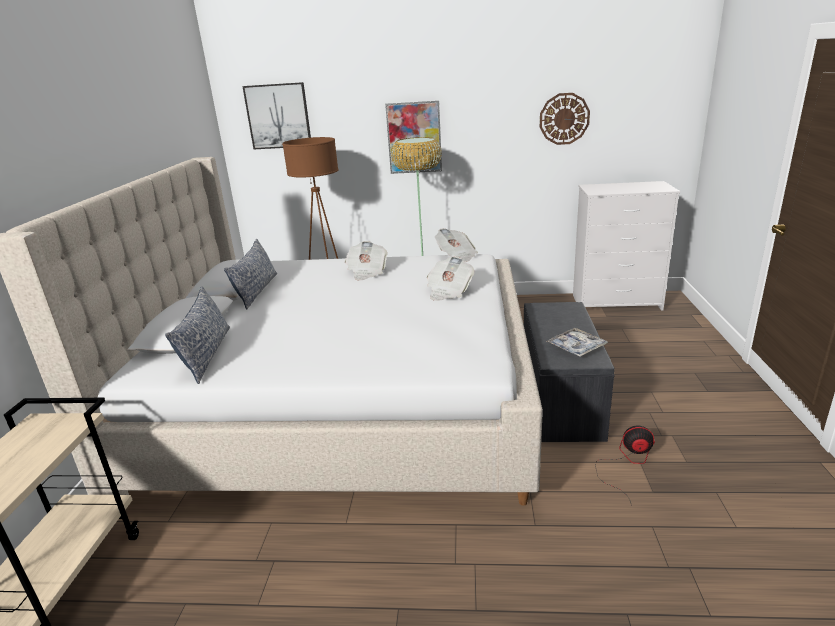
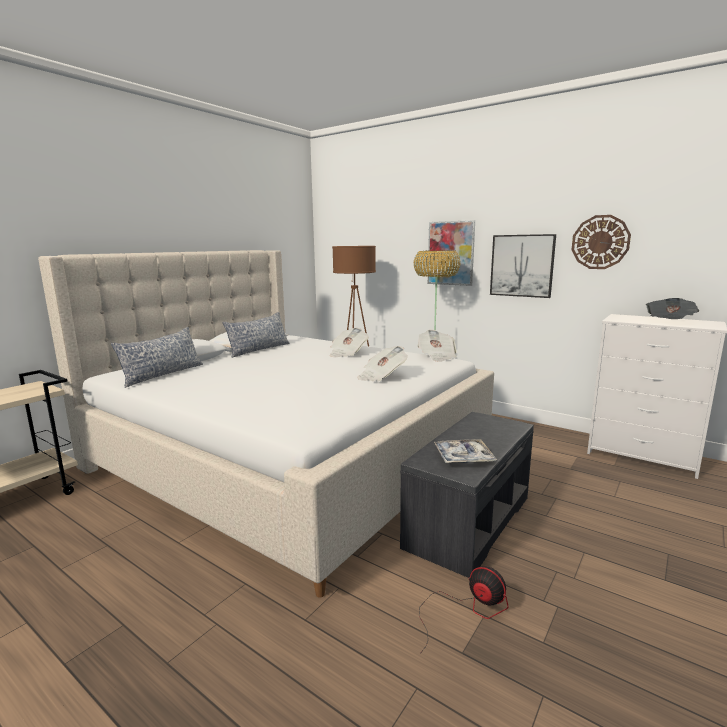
camera: 30 degrees right, 10 degrees down
picture [242,82,311,149] -> picture moved to [490,234,556,298]
none -> newspaper [646,298,699,319]

